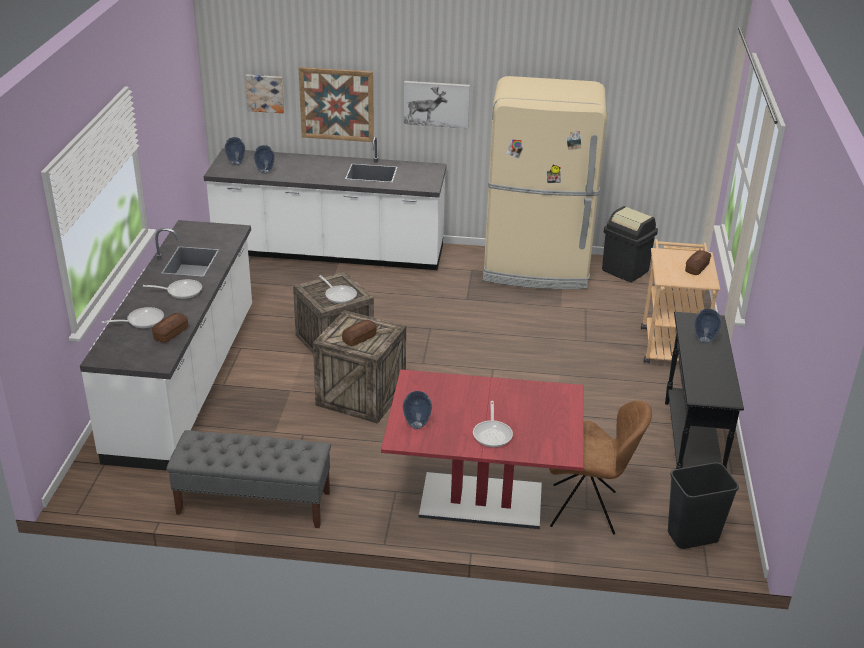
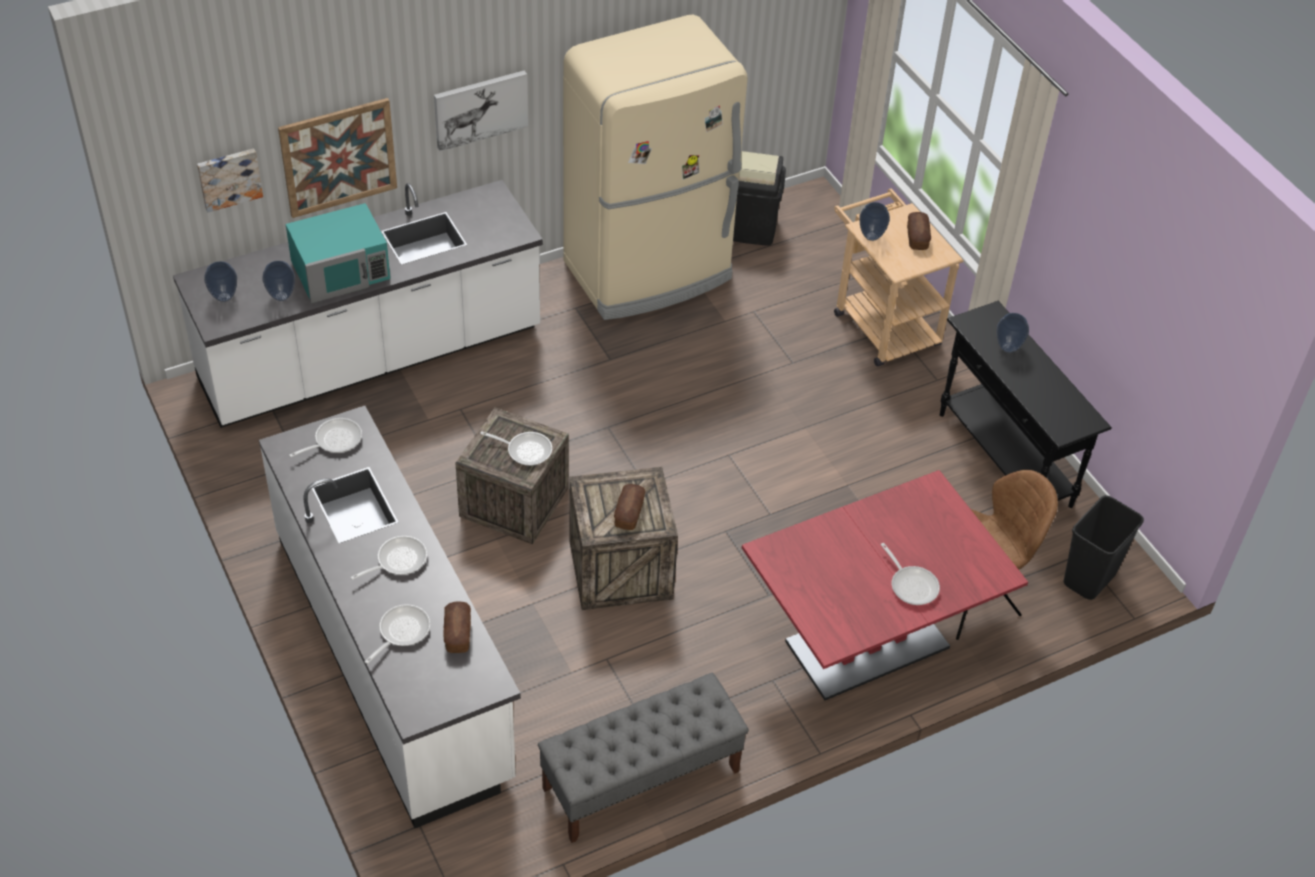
camera: 35 degrees left, 15 degrees up
vase [403,391,432,429] -> vase moved to [859,202,890,241]
none -> turquoise microwave [286,203,390,303]
none -> frying pan [289,418,362,457]

